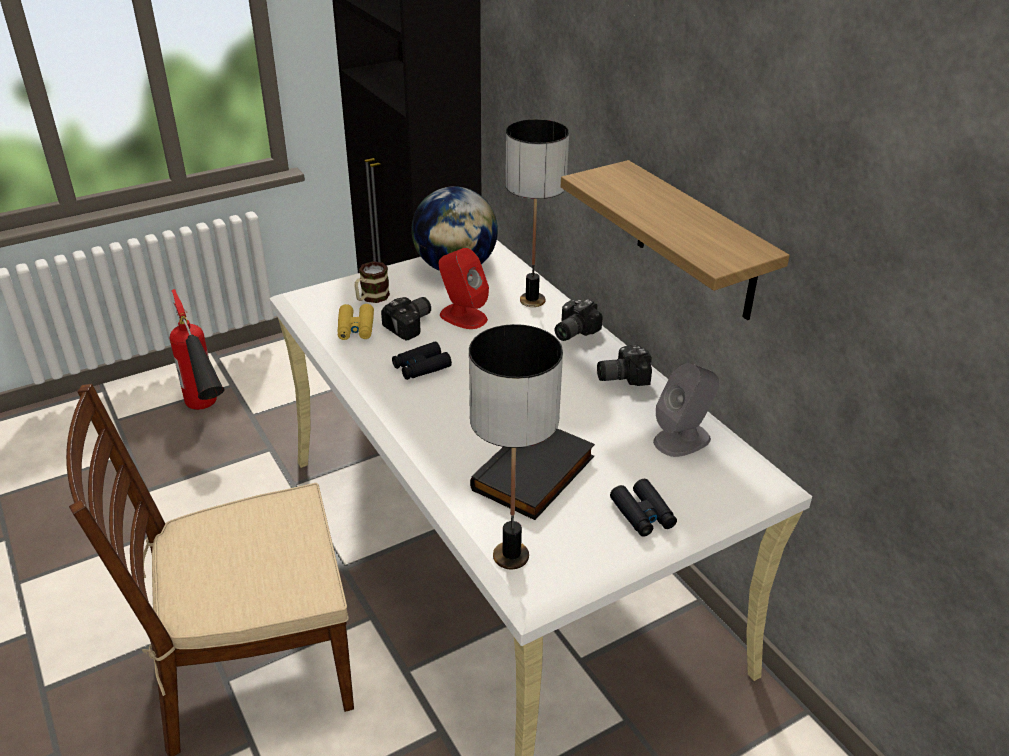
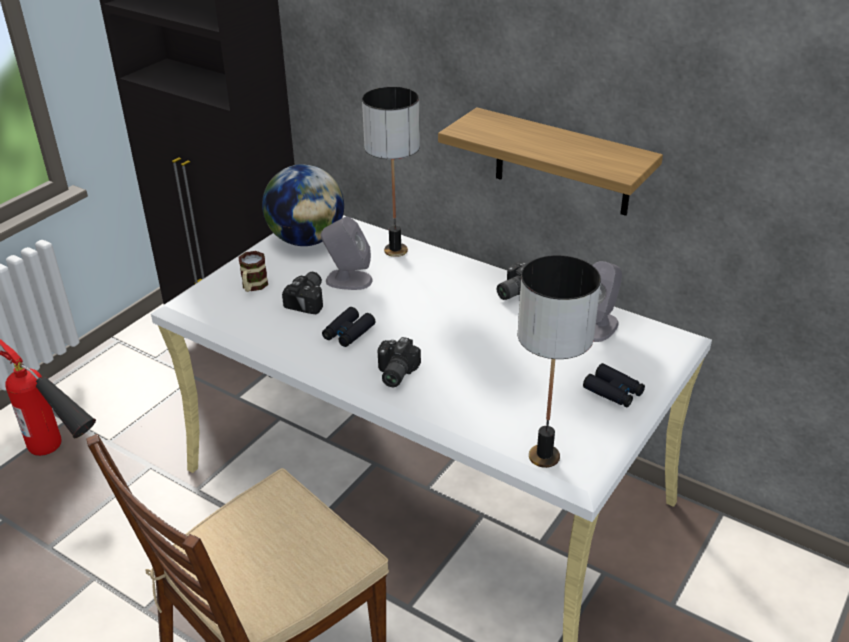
camera: 25 degrees left, 0 degrees up
yellow binoculars [337,304,374,340] -> none
red speaker [439,248,489,329] -> grey speaker [321,217,372,290]
black book [470,428,595,520] -> none
camera [555,299,603,341] -> camera moved to [378,337,421,387]

